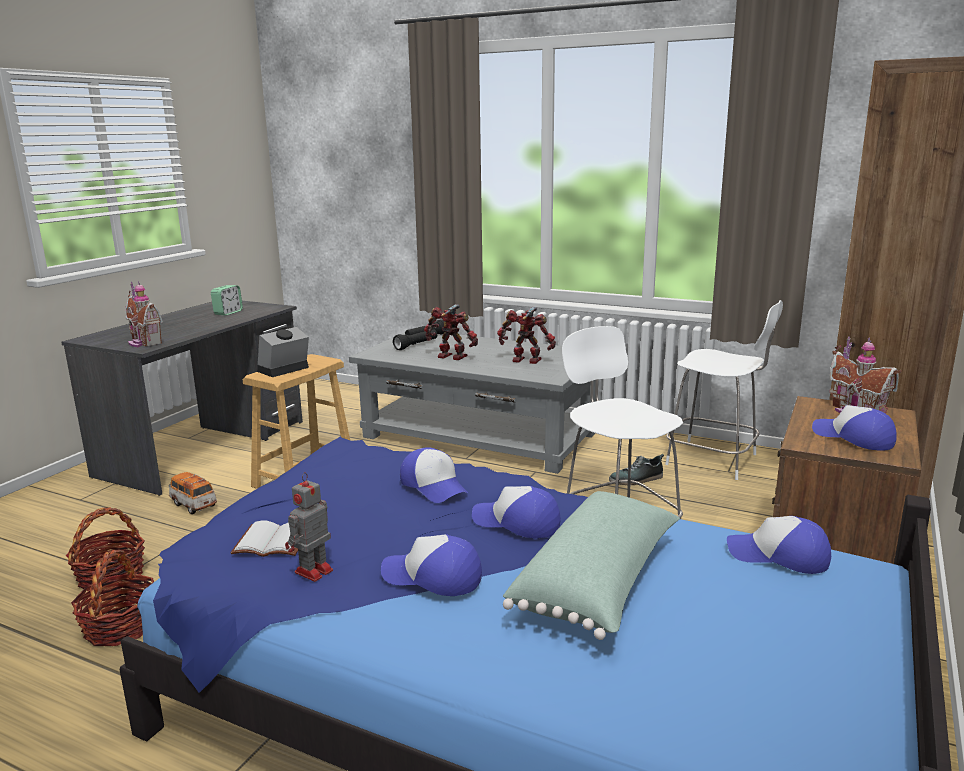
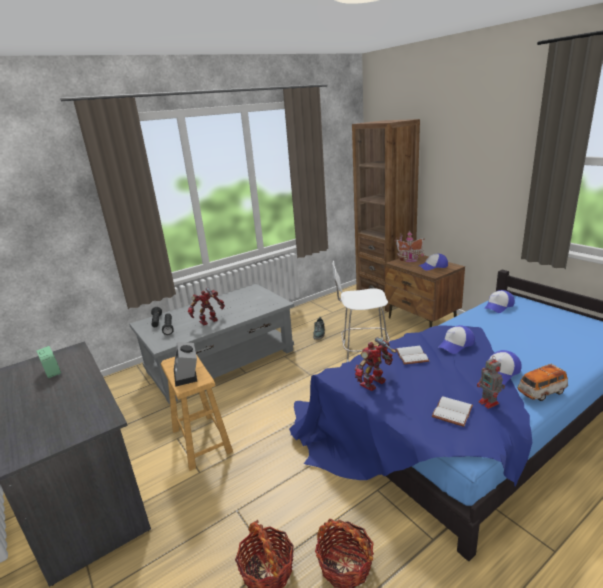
camera: 60 degrees left, 5 degrees up
toy house [125,281,163,347] -> none
toy car [169,472,217,514] -> toy car moved to [518,364,568,401]
cap [400,447,468,503] -> white book [395,346,429,365]
toy robot [497,307,556,364] -> toy robot moved to [354,337,396,391]
green pillow [503,491,680,640] -> none
white chair [665,300,783,480] -> none

